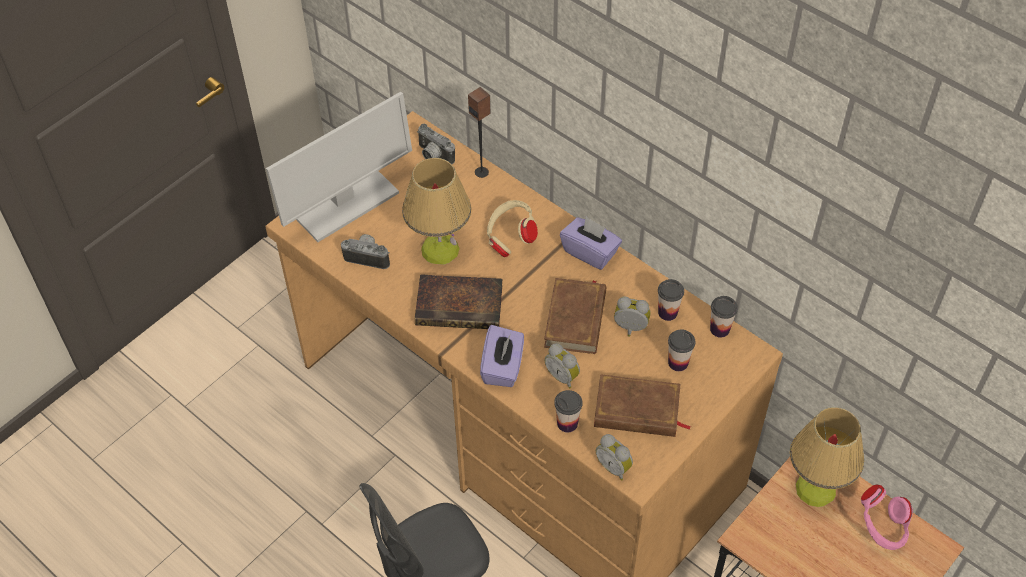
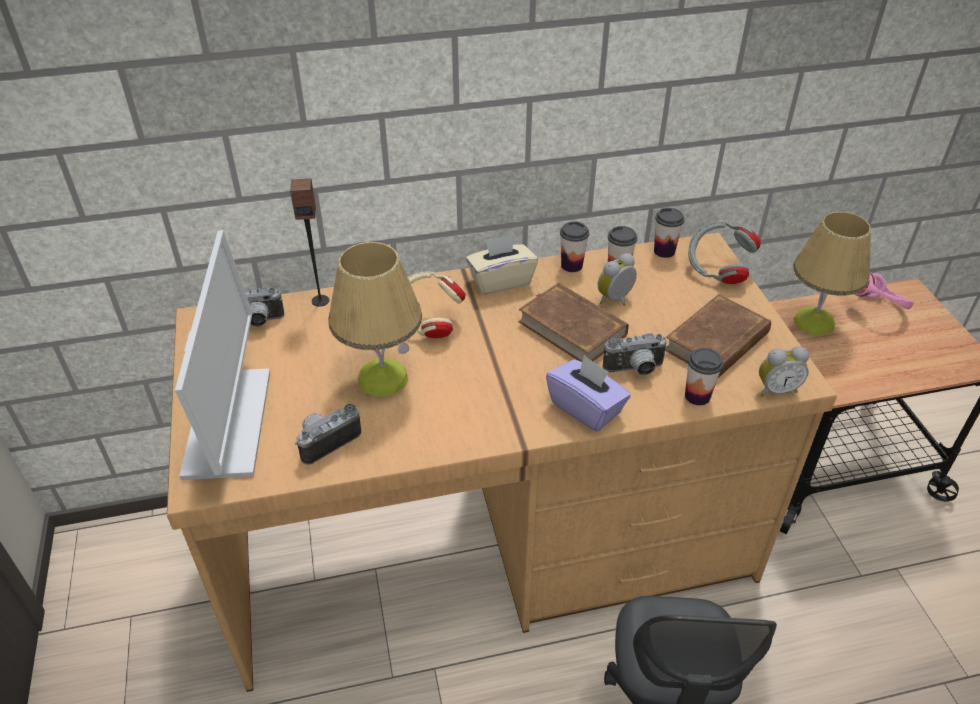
camera: 55 degrees left, 10 degrees down
book [415,274,502,329] -> none
alarm clock [545,343,580,389] -> camera [603,333,668,376]
purple tissue box [560,217,622,270] -> beige tissue box [466,235,538,295]
cup [668,330,695,371] -> cup moved to [560,221,589,272]
none -> grey headphones [688,222,761,284]

